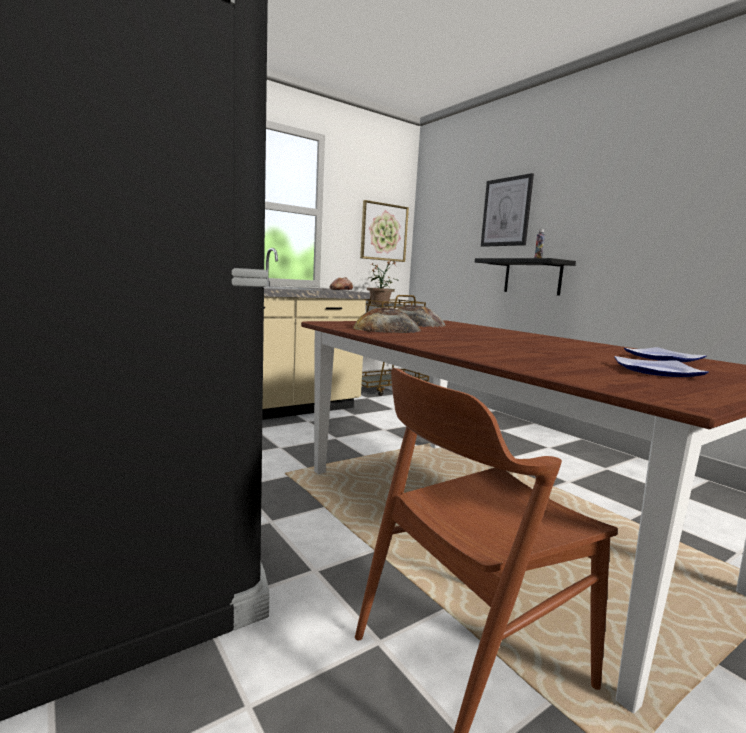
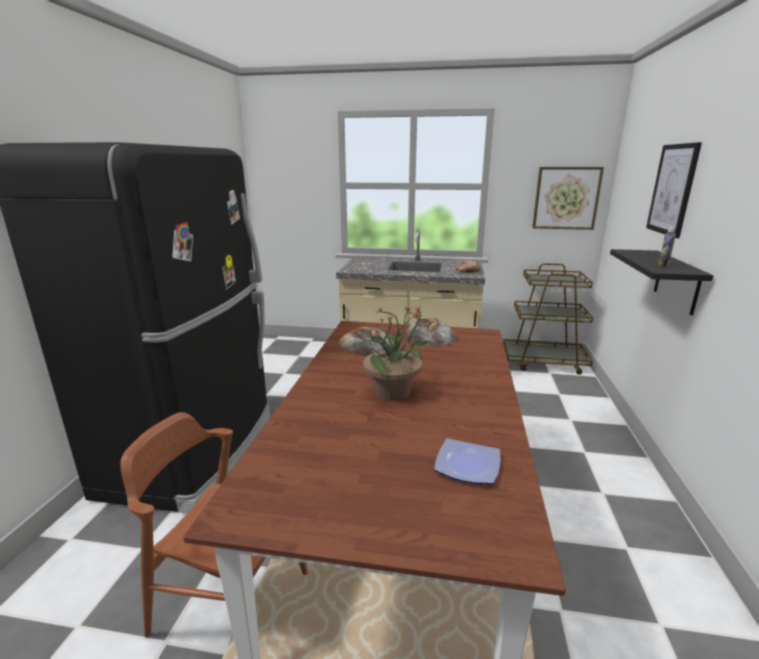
camera: 45 degrees right, 10 degrees up
potted plant [367,261,399,305] -> potted plant moved to [352,305,432,401]
plate [614,356,709,377] -> none

